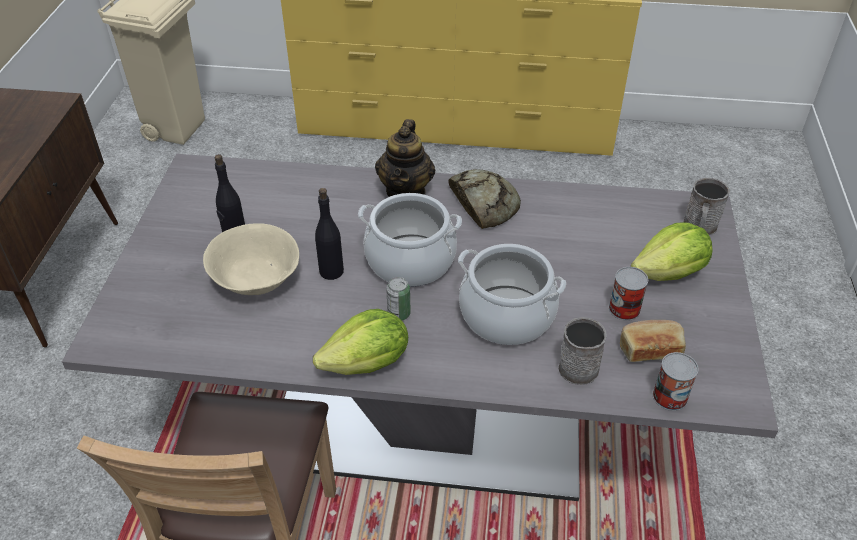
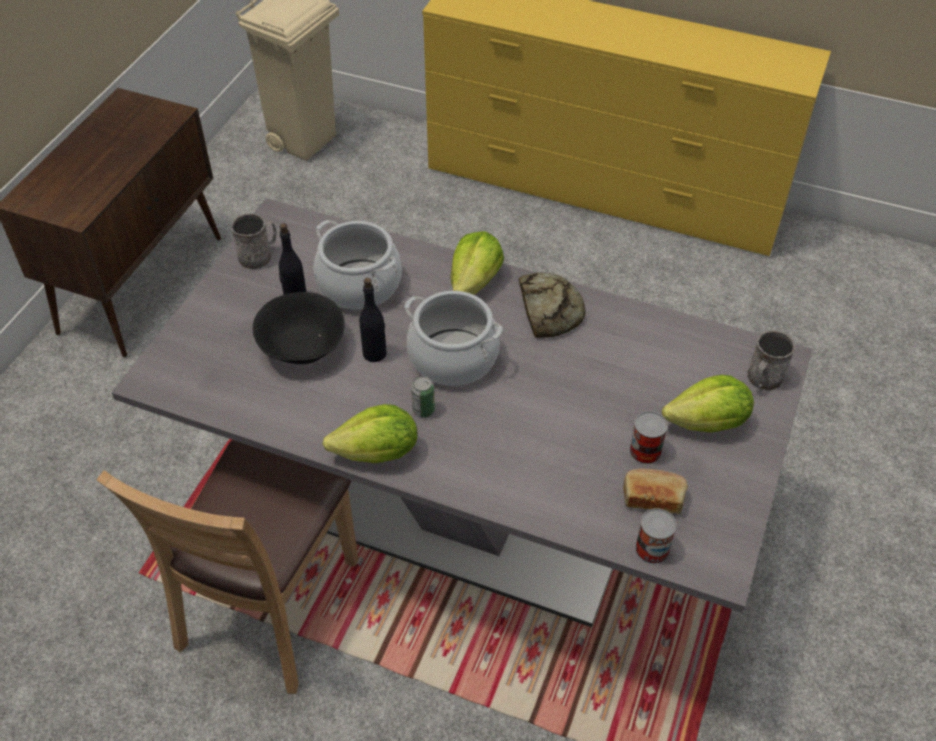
camera: 15 degrees right, 5 degrees up
beige bowl [203,223,299,295] -> black bowl [253,292,345,364]
teapot [375,119,435,197] -> lettuce [451,231,504,295]
cooking pot [458,244,566,345] -> cooking pot moved to [314,220,402,310]
grey mug [558,317,607,385] -> grey mug moved to [231,213,277,269]

